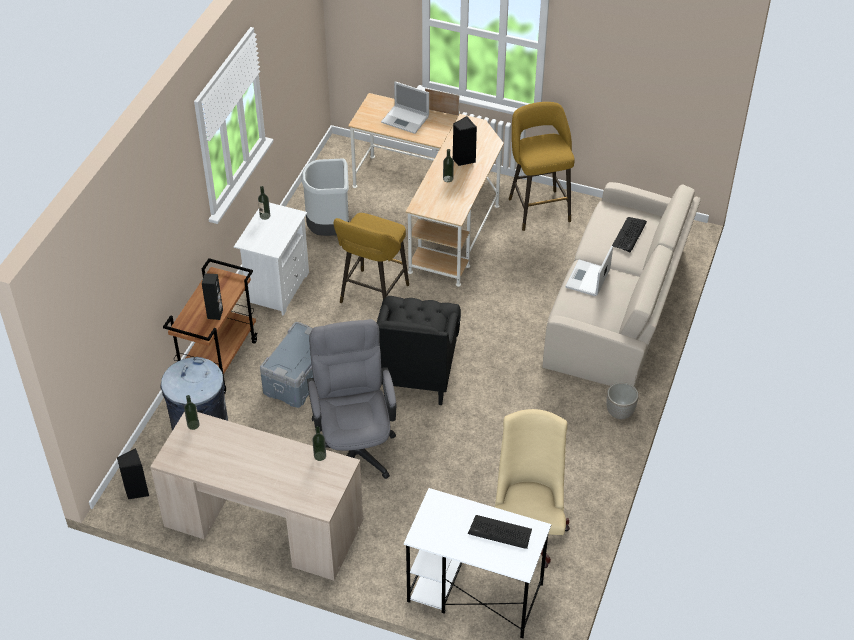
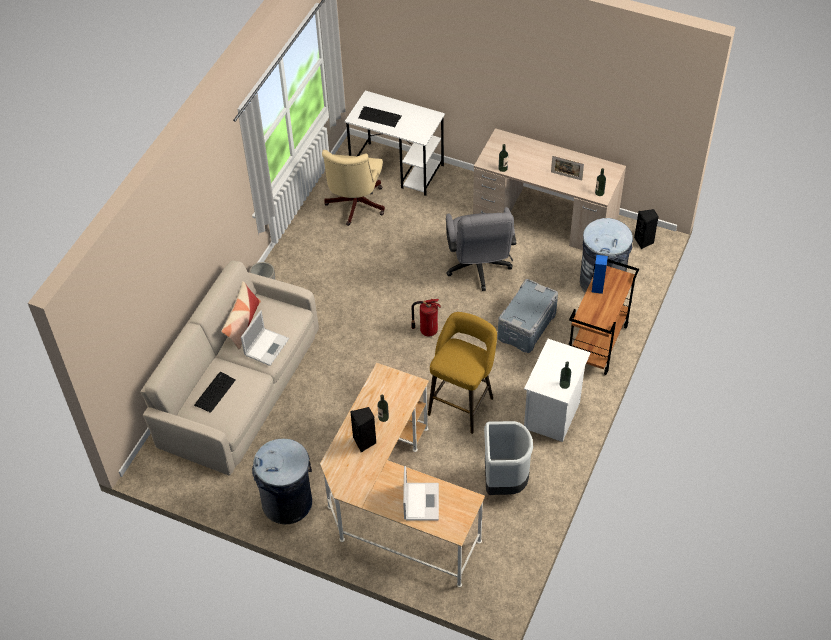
camera: 175 degrees left, 5 degrees up
black speaker [202,273,223,320] -> blue speaker [592,255,608,294]
black armchair [377,296,461,405] -> fire extinguisher [411,299,441,337]
laptop [381,81,429,134] -> laptop turned 60 degrees clockwise [403,466,439,520]
picture frame [425,88,459,116] -> picture frame moved to [551,155,584,180]
yellow stool [509,102,575,231] -> grey trash can [252,438,312,524]
none -> pillow [221,281,261,350]

